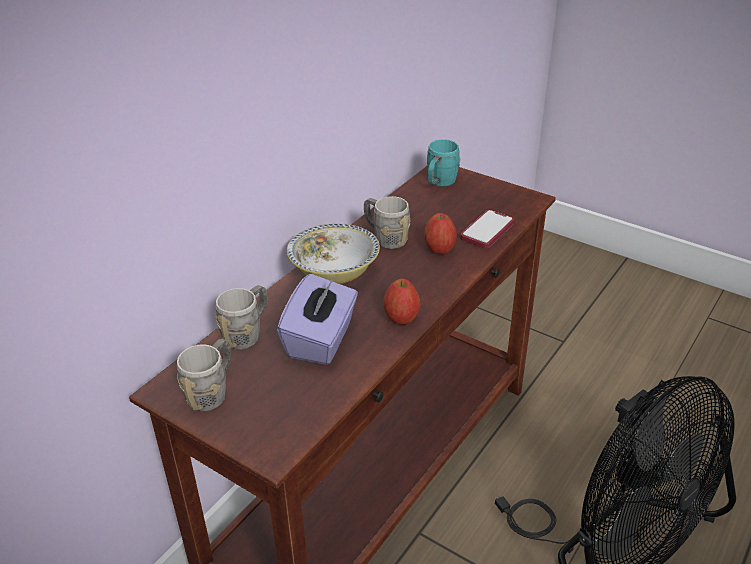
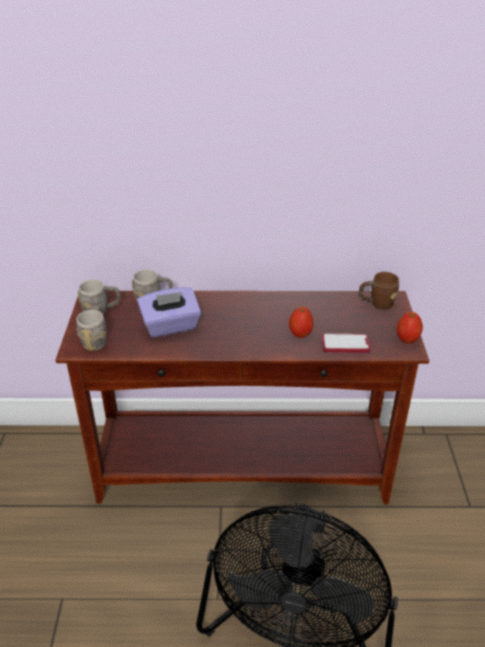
camera: 55 degrees right, 0 degrees up
bowl [287,224,380,284] -> none
grey mug [364,196,410,249] -> grey mug moved to [76,307,107,351]
apple [383,279,420,325] -> apple moved to [397,312,423,343]
turquoise mug [427,139,461,187] -> brown mug [359,272,400,310]

